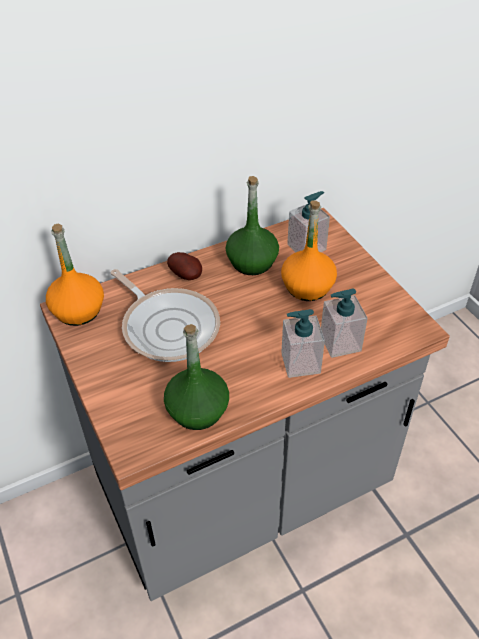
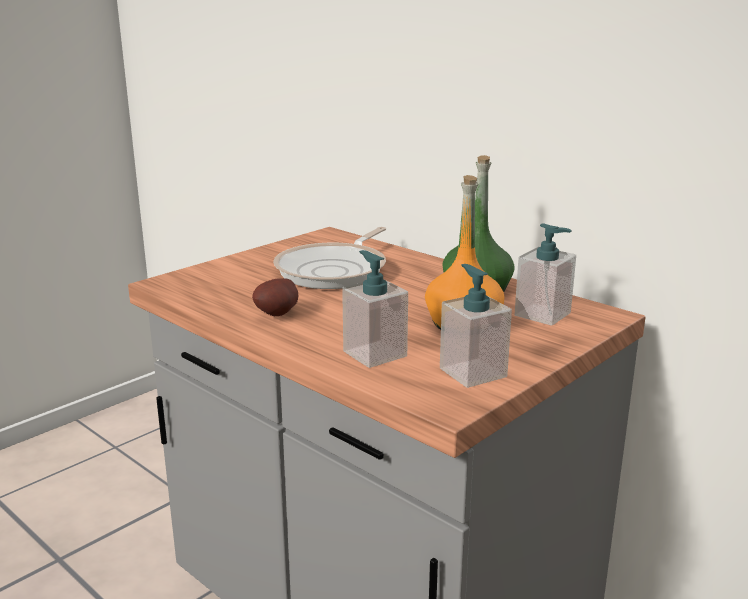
camera: 70 degrees right, 25 degrees down
orange bottle [46,223,104,326] -> none
green bottle [164,324,229,430] -> none
potato [167,252,202,280] -> potato moved to [252,278,299,316]
soap dispenser [281,309,325,378] -> soap dispenser moved to [440,264,512,388]

